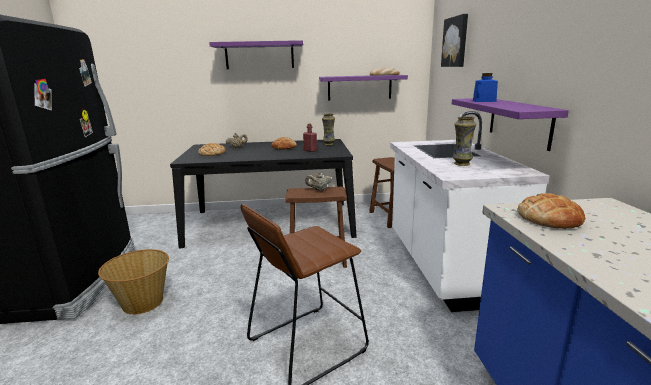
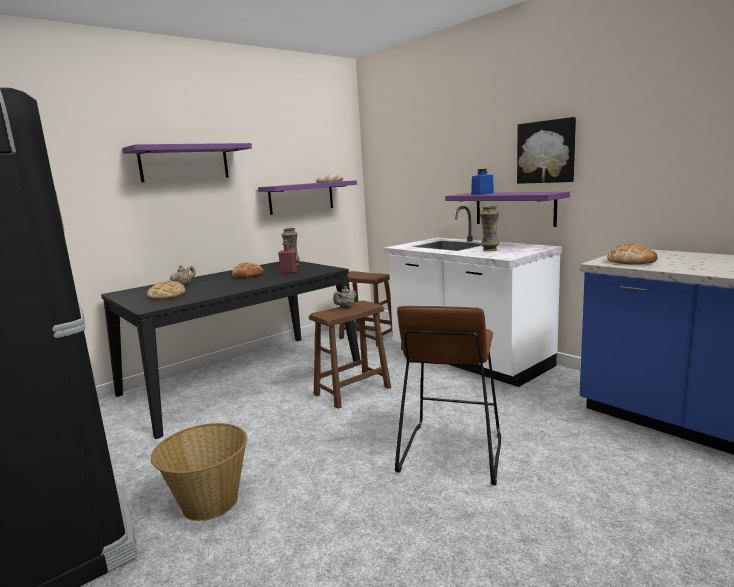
camera: 35 degrees left, 5 degrees down
picture [441,14,468,67] -> picture moved to [517,117,576,184]

